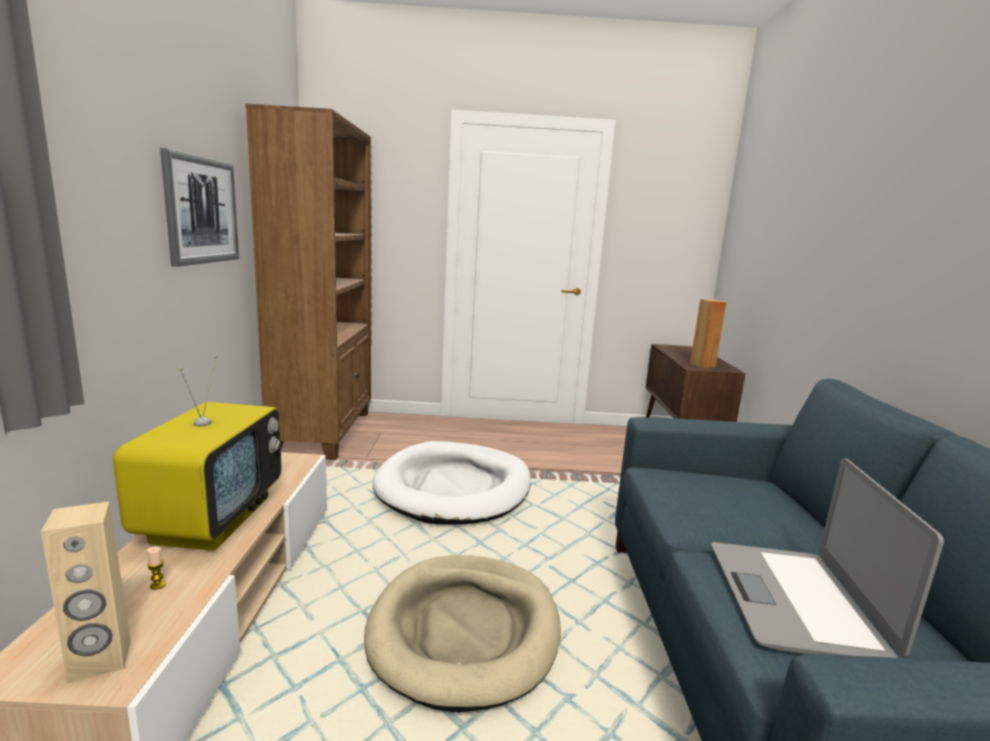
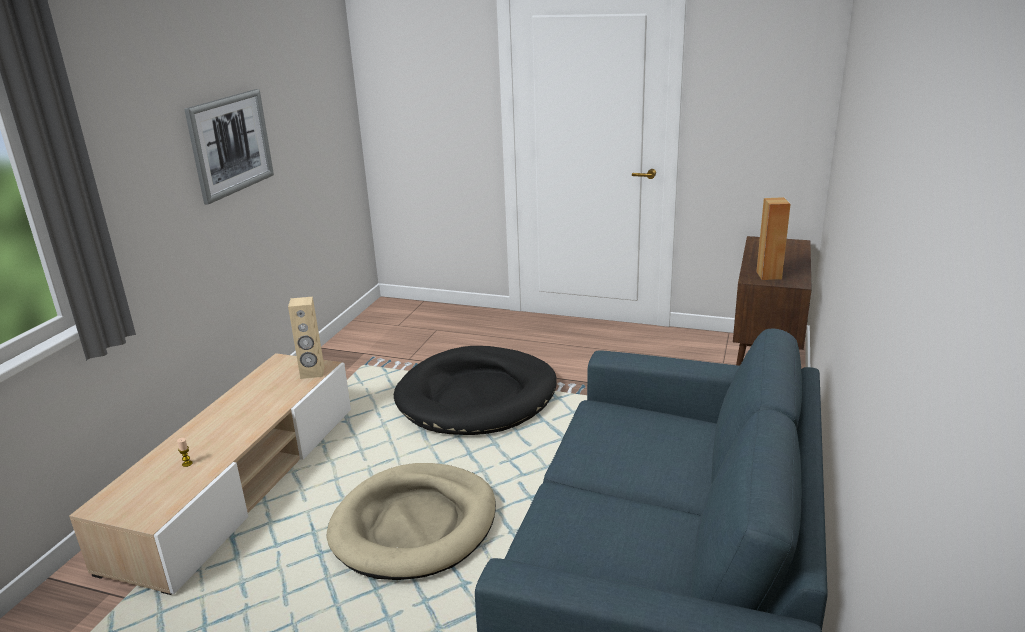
camera: 20 degrees right, 10 degrees up
beige speaker [41,502,130,683] -> beige speaker moved to [288,297,324,379]
television [113,355,281,551] -> none
brown bookcase [245,103,371,460] -> none
white dog bed [373,441,531,524] -> black dog bed [394,346,557,435]
laptop [711,458,944,658] -> none

